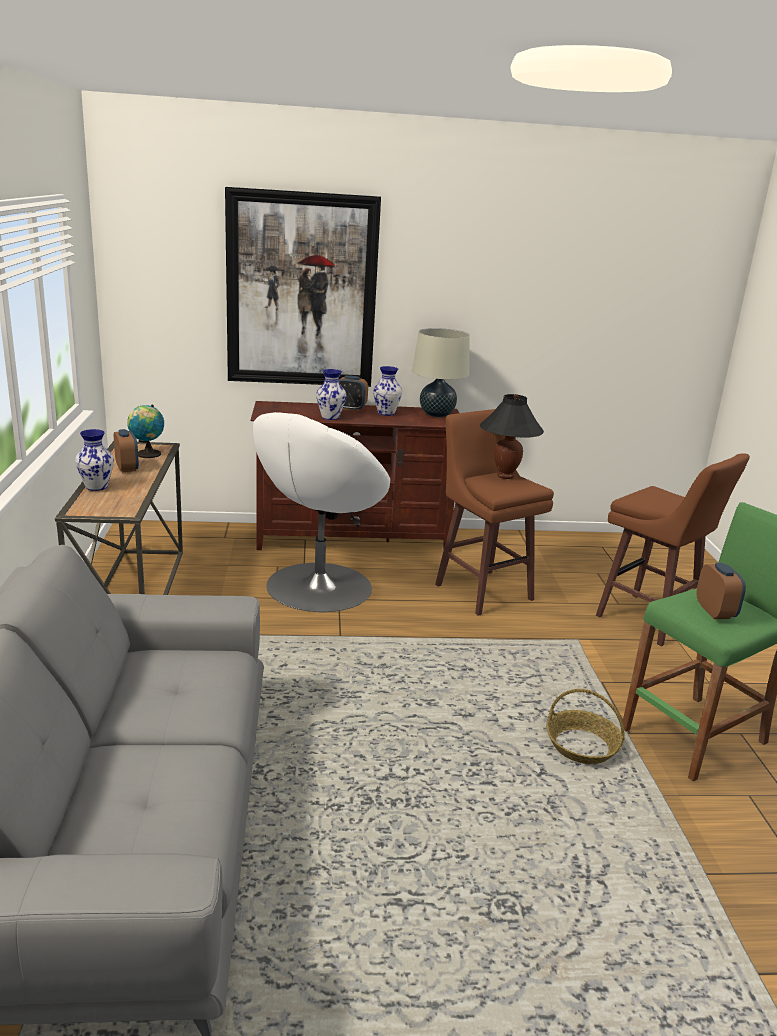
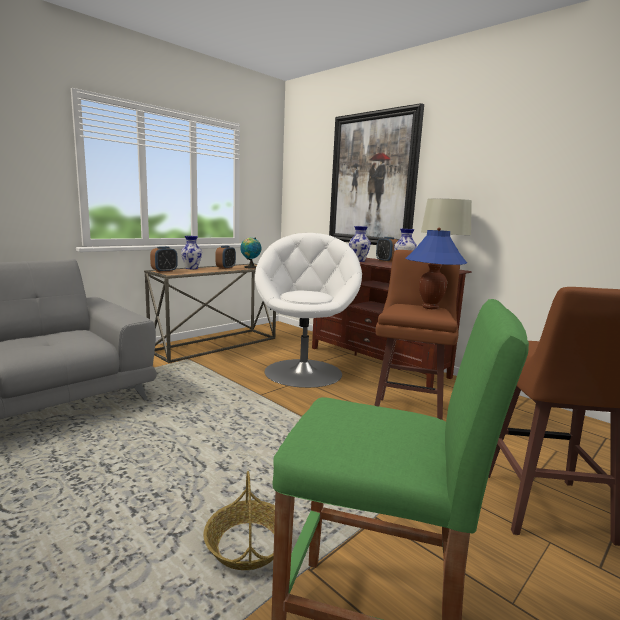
camera: 50 degrees right, 10 degrees down
white armchair [253,412,390,612] -> white armchair turned 105 degrees clockwise [255,233,362,388]
black table lamp [479,394,544,479] -> blue table lamp [406,228,467,309]
alarm clock [696,563,746,619] -> alarm clock moved to [150,246,178,273]

